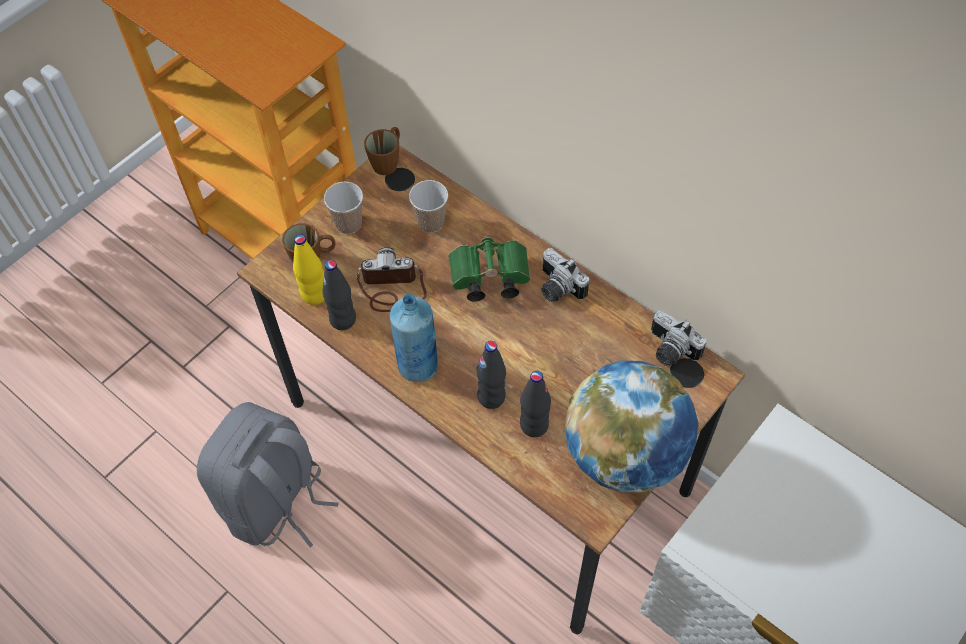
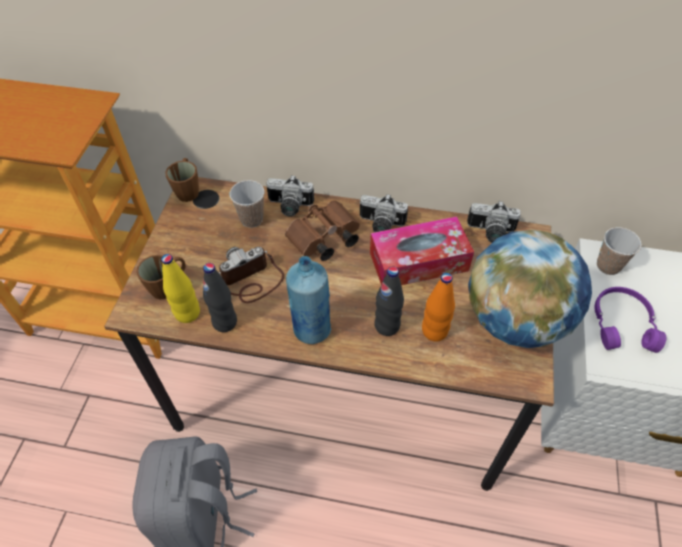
camera: 30 degrees left, 5 degrees down
cup [324,182,363,234] -> cup moved to [597,227,642,275]
green binoculars [449,236,530,302] -> brown binoculars [285,200,360,261]
black bottle [520,371,551,437] -> orange bottle [422,273,455,341]
none -> camera [266,175,314,217]
none -> tissue box [370,216,474,285]
none -> purple headphones [595,287,666,353]

